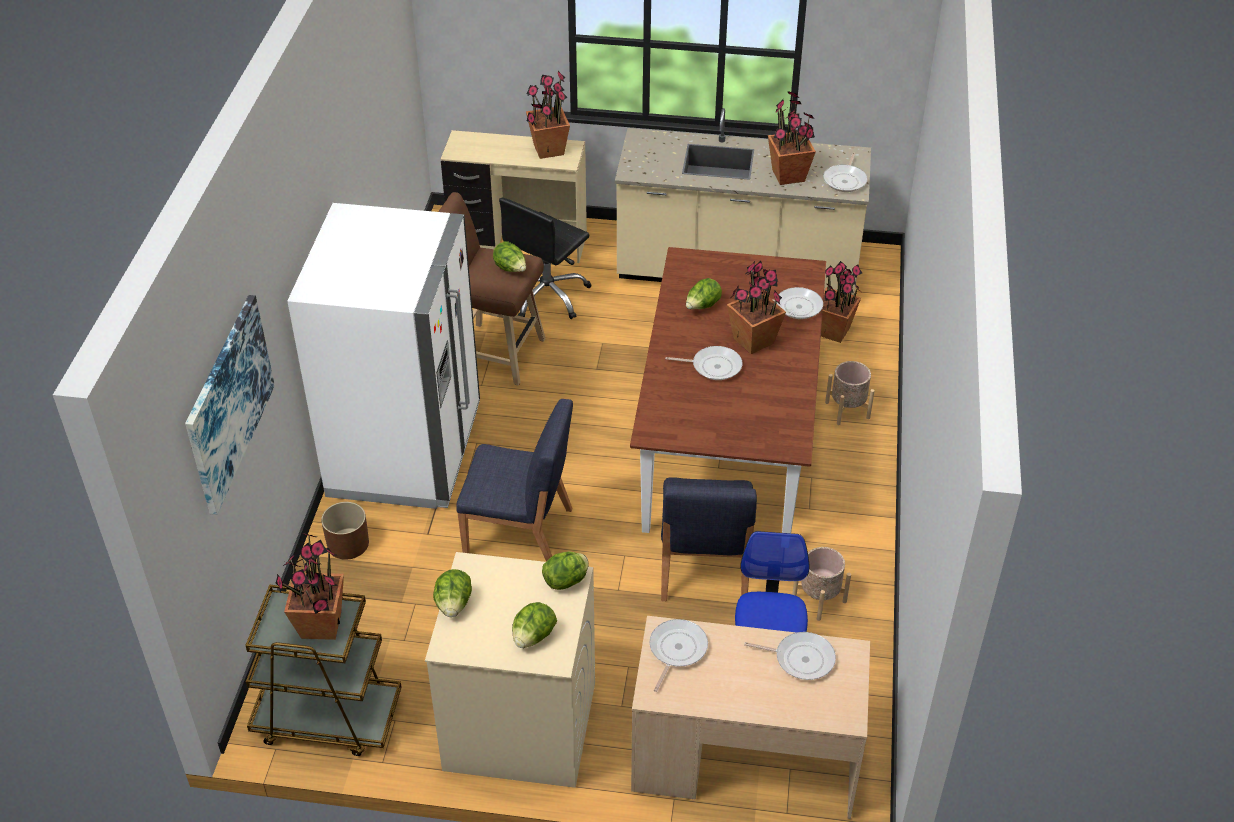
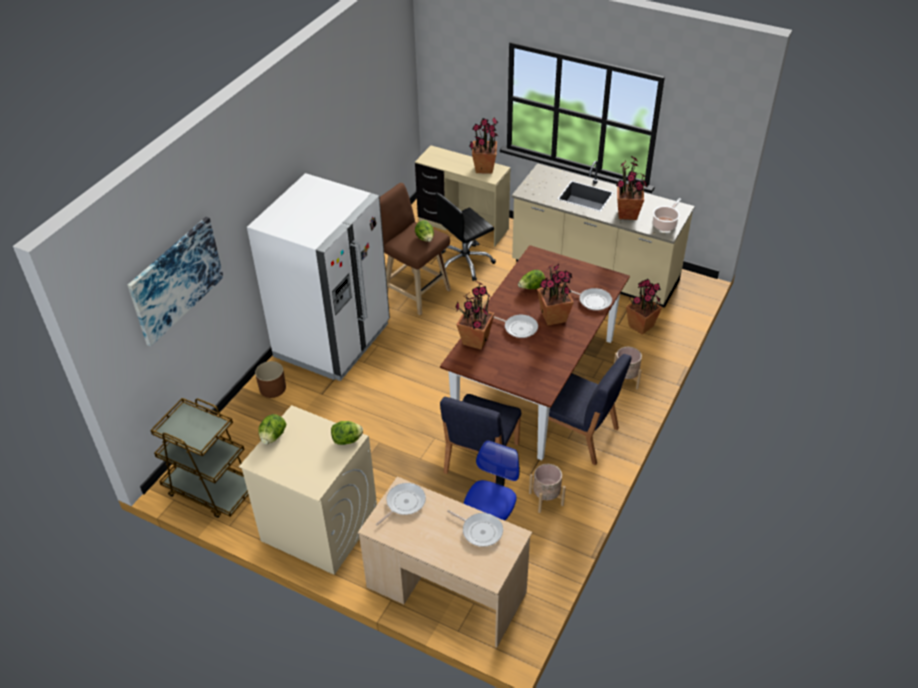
camera: 20 degrees right, 0 degrees up
potted plant [276,533,344,640] -> potted plant moved to [456,281,495,350]
blue chair [456,399,573,561] -> blue chair moved to [548,354,632,465]
lettuce [512,602,557,648] -> none
frying pan [823,152,868,192] -> cooking pot [653,198,682,231]

